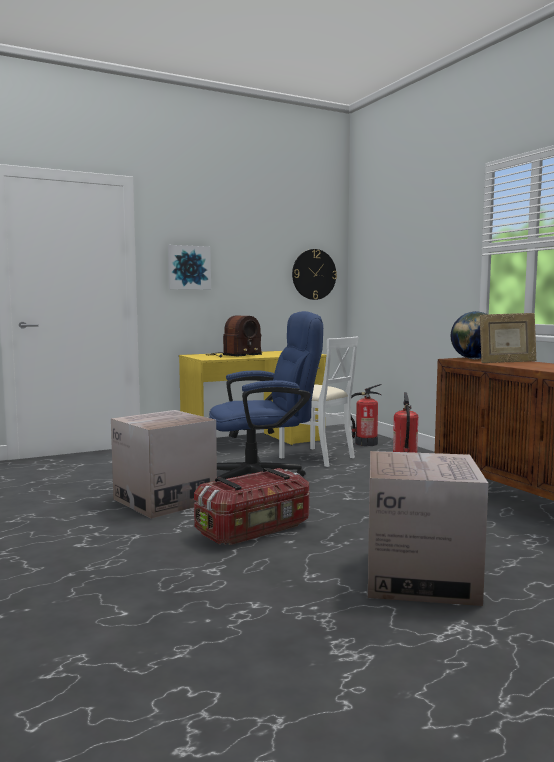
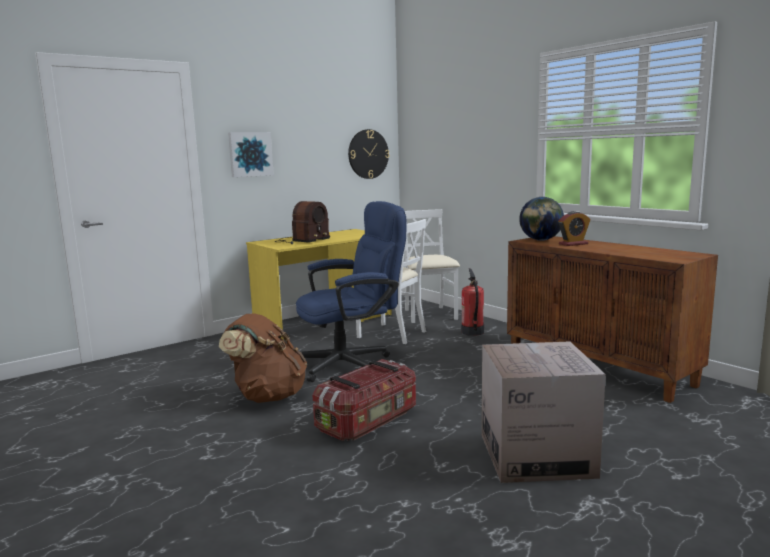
camera: 10 degrees left, 5 degrees up
cardboard box [111,410,217,519] -> brown backpack [219,313,307,403]
fire extinguisher [351,384,382,446] -> white chair [405,209,460,323]
picture frame [480,313,537,363] -> alarm clock [558,211,590,246]

